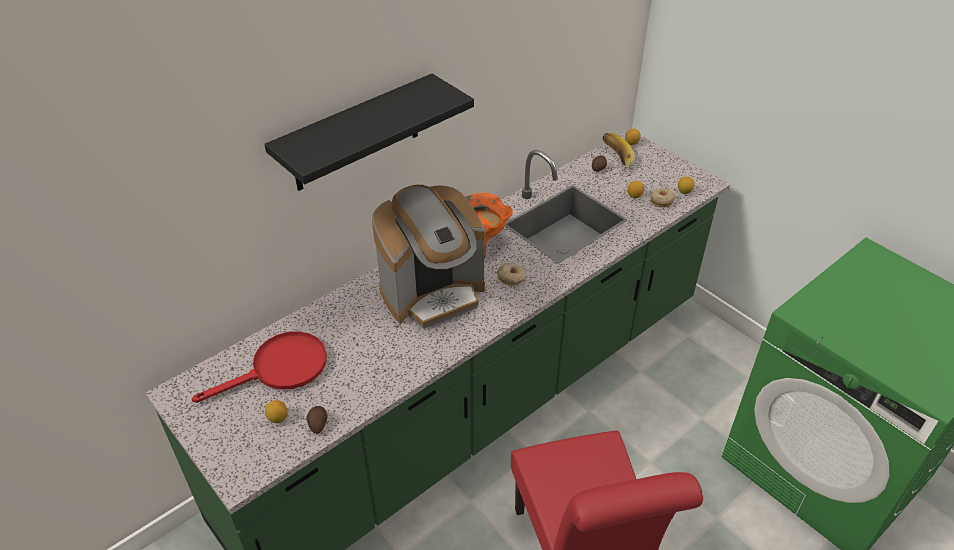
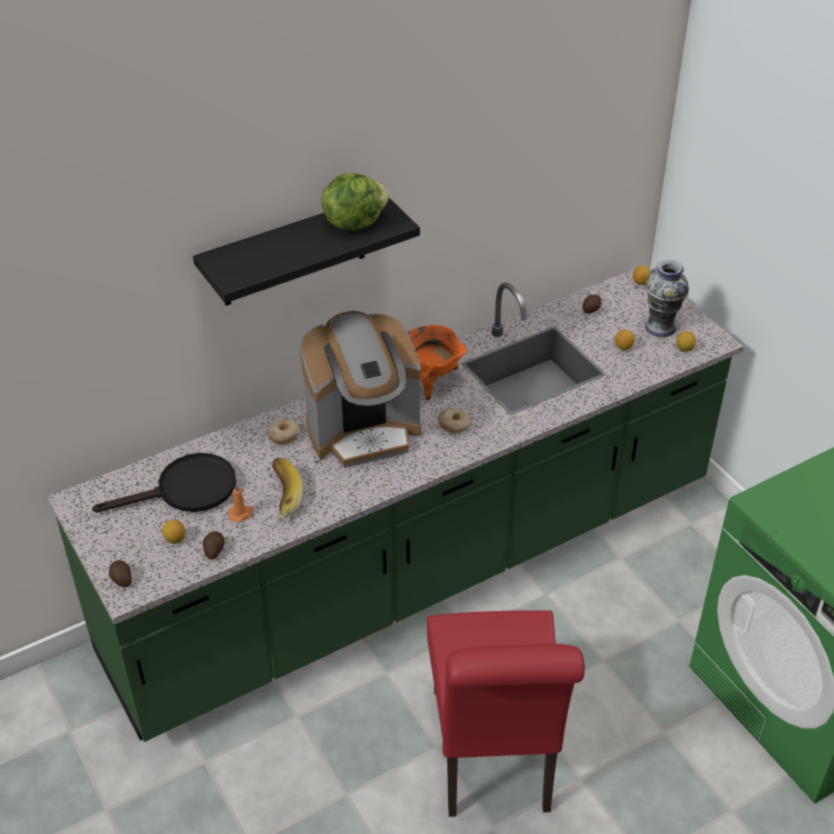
camera: 10 degrees right, 0 degrees up
red frying pan [192,331,327,403] -> black frying pan [92,453,236,513]
banana [602,133,635,168] -> banana moved to [272,458,303,518]
donut [650,188,676,207] -> donut moved to [267,420,299,445]
none -> potato [109,560,132,587]
none -> orange candle [228,484,254,522]
none -> lettuce [321,173,390,230]
none -> vase [645,260,689,337]

